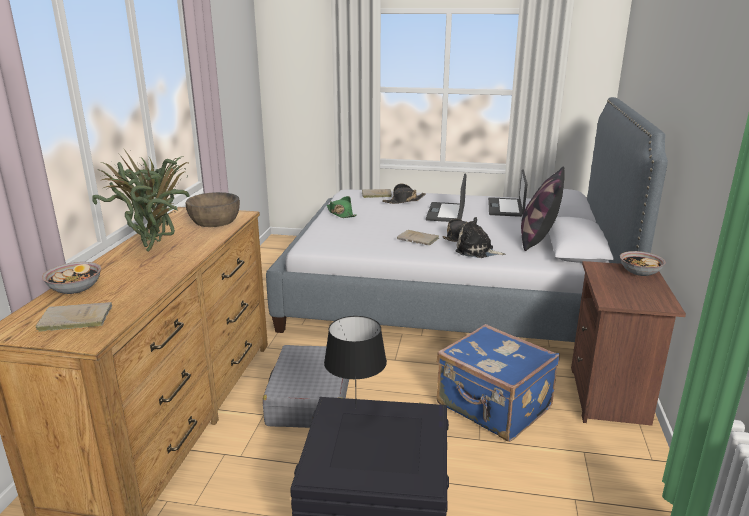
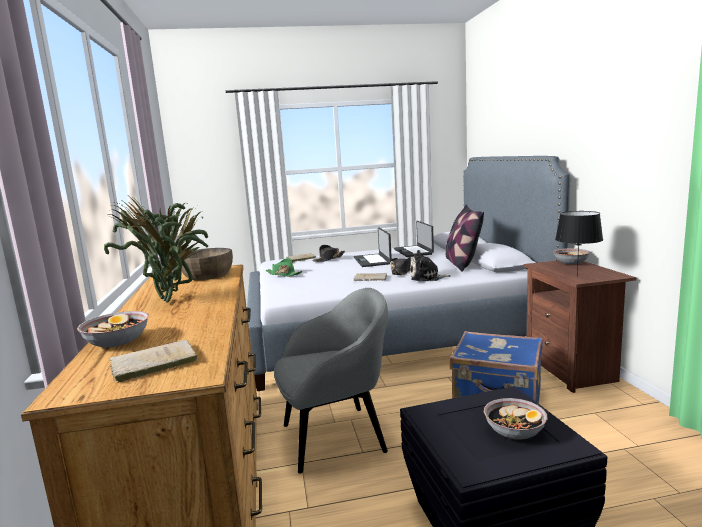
camera: 20 degrees left, 10 degrees down
grey suitcase [263,345,349,428] -> grey armchair [274,288,388,474]
black table lamp [324,316,387,409] -> black table lamp moved to [555,211,603,278]
none -> bowl [484,398,548,440]

